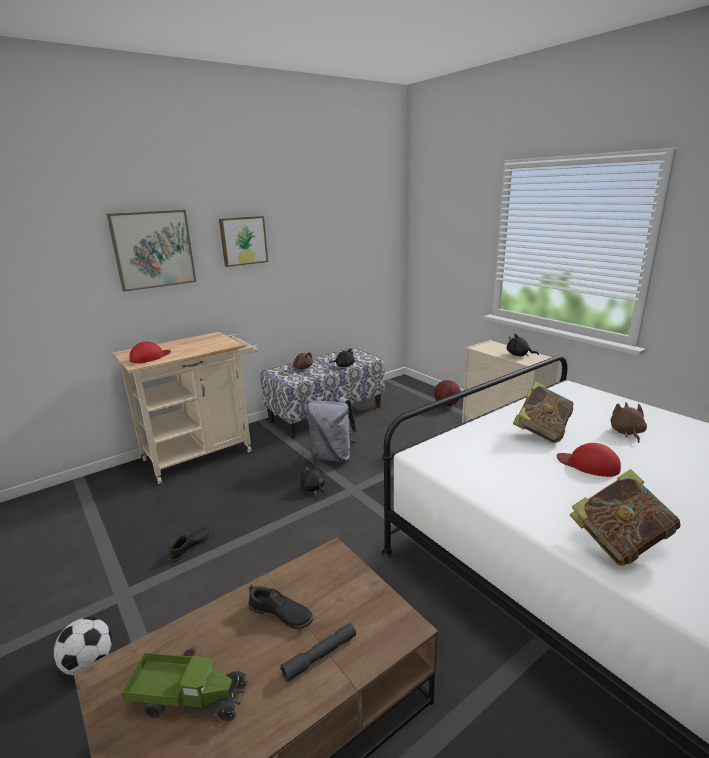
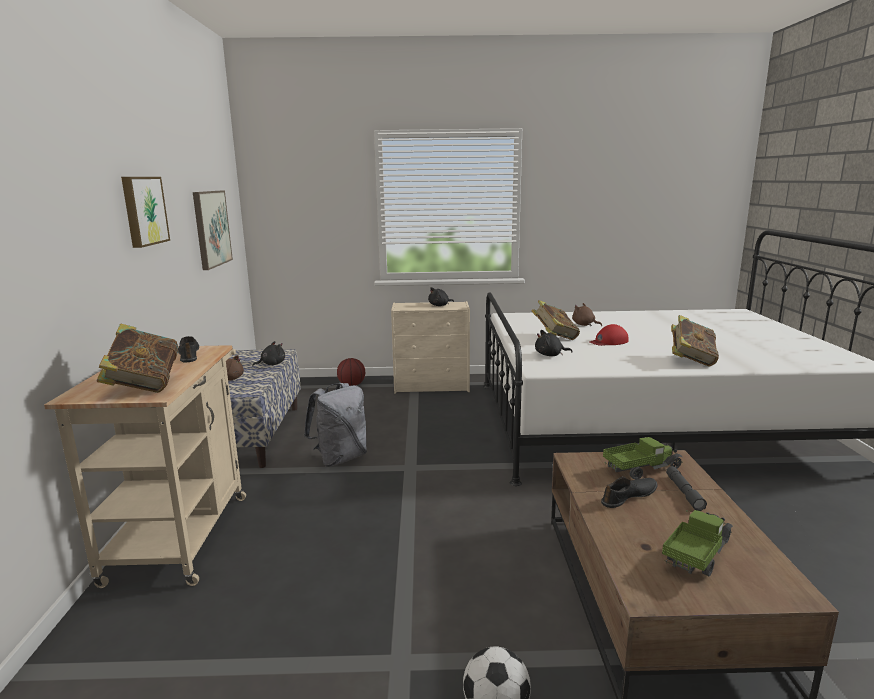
camera: 55 degrees left, 5 degrees down
picture [107,210,196,292] -> picture moved to [193,191,233,270]
red cap [129,341,171,363] -> book [96,324,178,393]
black shoe [168,527,212,562] -> black shoe moved to [178,336,199,363]
black plush toy [300,465,326,496] -> black plush toy moved to [535,330,573,356]
none -> toy truck [603,437,682,480]

